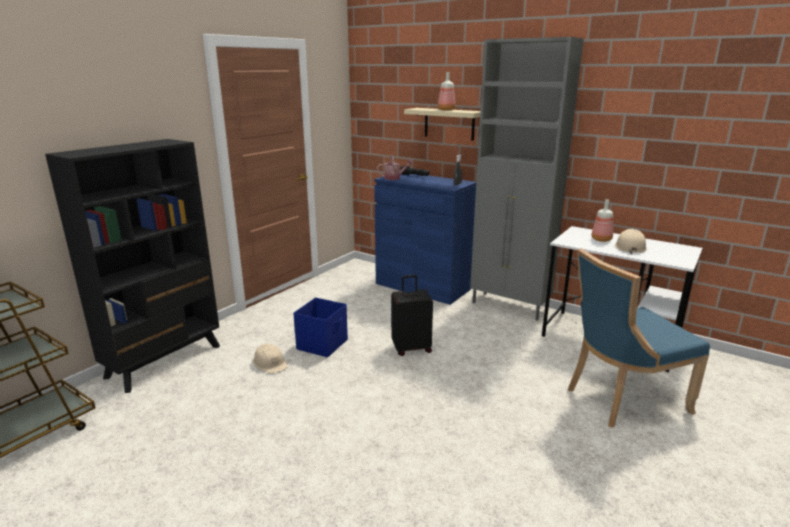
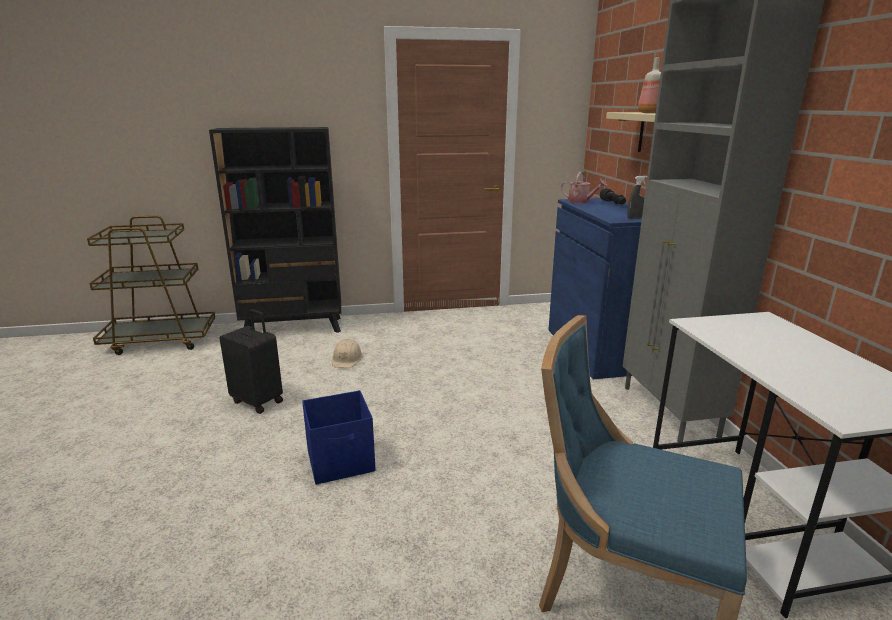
camera: 45 degrees right, 0 degrees up
blue storage box [294,298,348,357] -> blue storage box moved to [302,390,376,485]
black suitcase [391,275,433,356] -> black suitcase moved to [220,309,283,414]
bottle [591,199,613,242] -> none
beige hard hat [615,229,647,254] -> none

